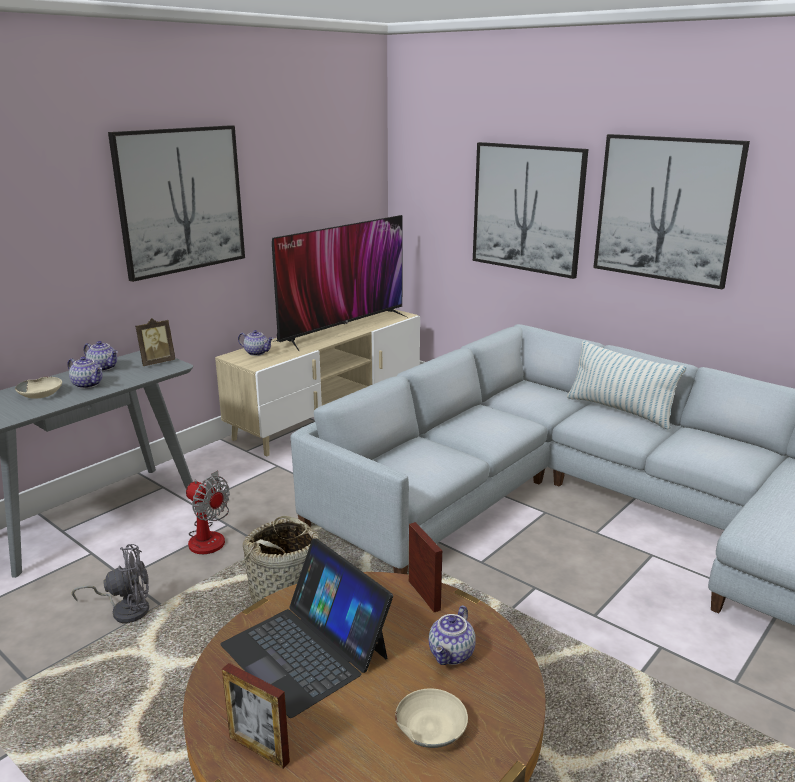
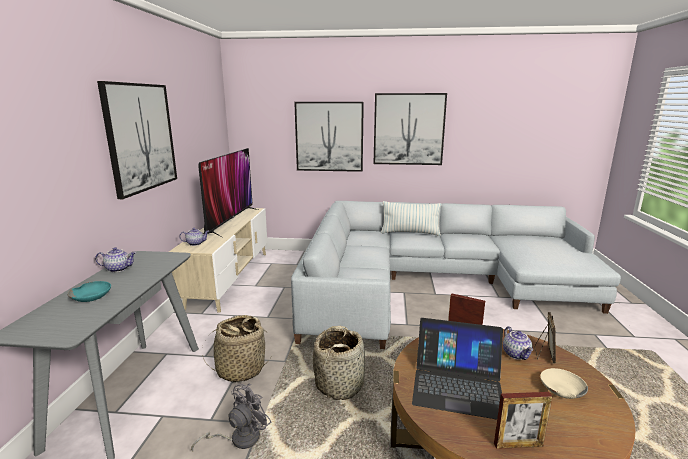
camera: 35 degrees left, 5 degrees down
beige bowl [15,377,62,399] -> turquoise bowl [67,281,111,302]
teapot [68,356,102,389] -> none
picture frame [135,318,175,366] -> picture frame moved to [535,312,556,364]
fan [186,470,230,554] -> basket [202,315,271,383]

